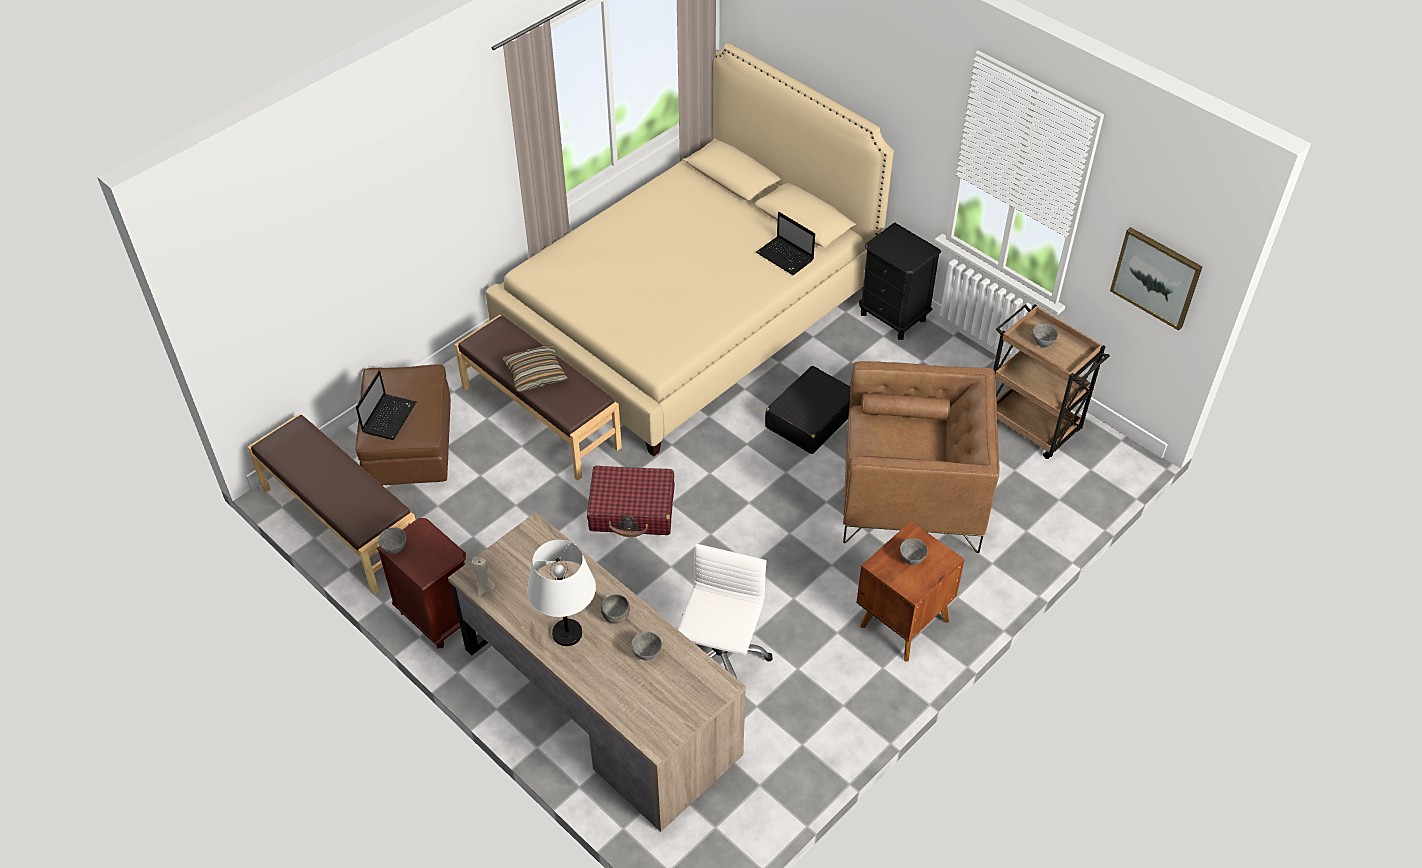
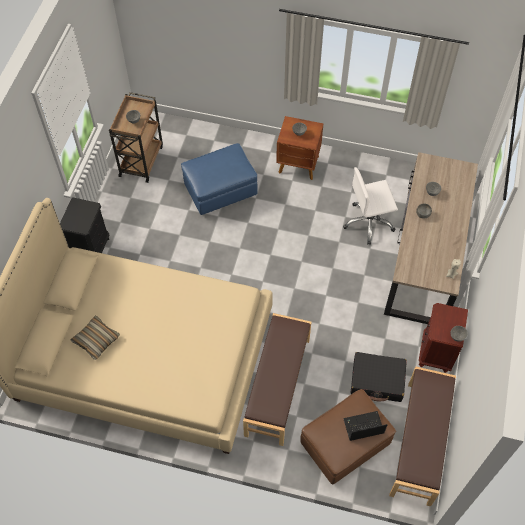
camera: 120 degrees left, 10 degrees up
pillow [503,344,568,392] -> pillow moved to [71,315,120,360]
white table lamp [527,540,596,646] -> none
red suitcase [587,466,674,537] -> none
laptop [756,212,815,275] -> none
black suitcase [765,366,850,454] -> black suitcase moved to [350,352,407,402]
brown armchair [843,361,999,553] -> blue ottoman [181,143,258,215]
picture [1110,227,1203,331] -> none

